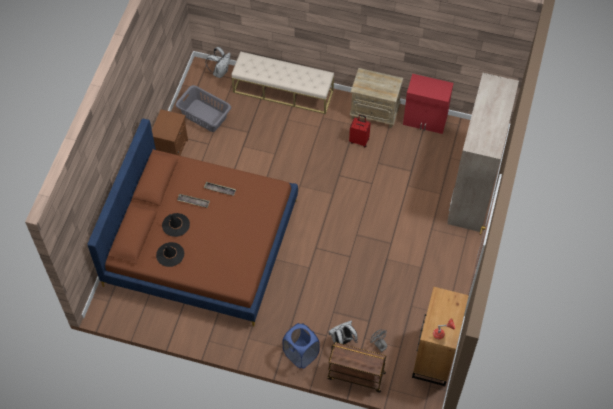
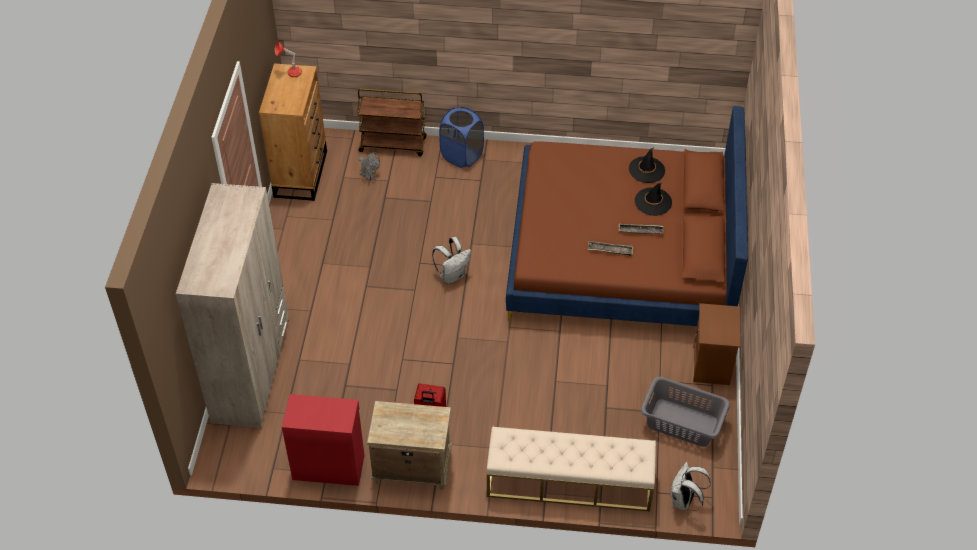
camera: 170 degrees right, 10 degrees down
white backpack [328,320,358,344] -> white backpack moved to [432,237,471,284]

